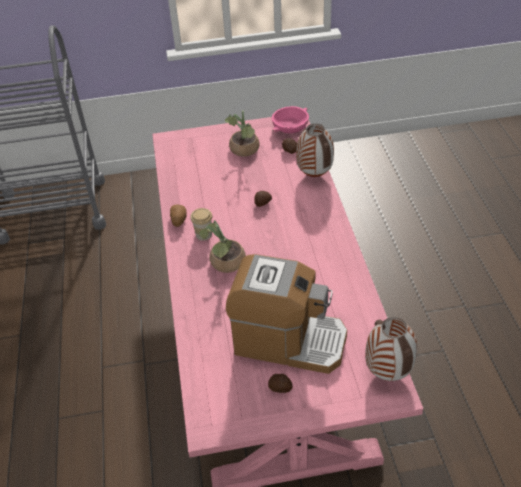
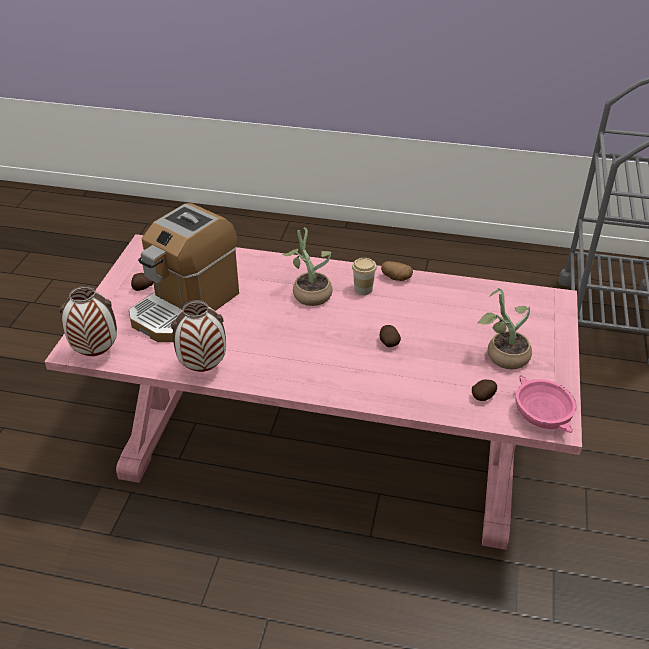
camera: 110 degrees right, 5 degrees down
vase [296,123,334,177] -> vase moved to [171,300,226,372]

